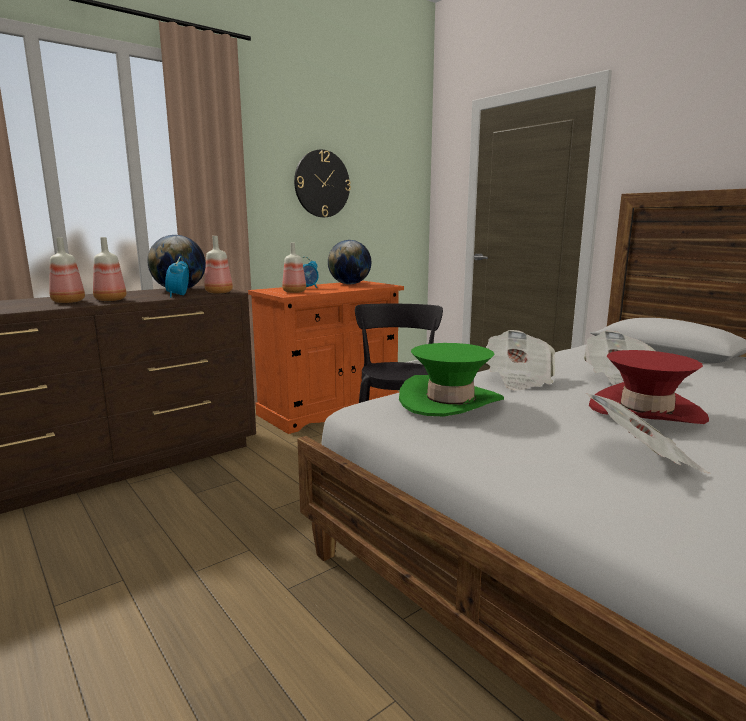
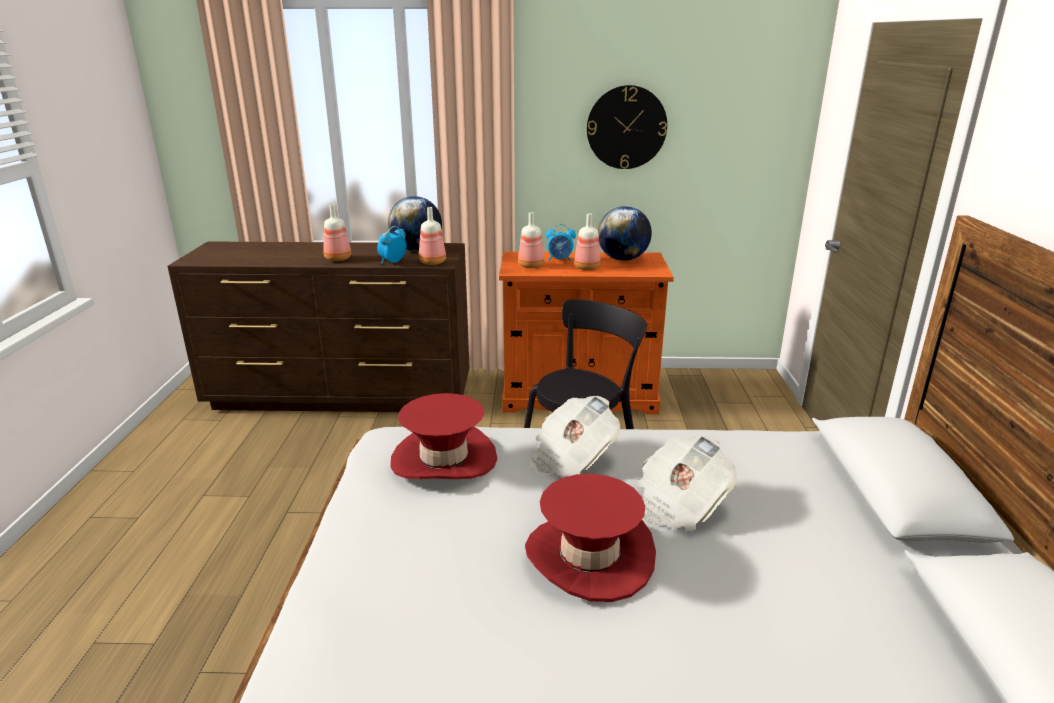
camera: 40 degrees right, 10 degrees up
bottle [49,238,85,303] -> bottle moved to [574,213,601,270]
green hat [399,343,504,417] -> red hat [390,393,497,479]
newspaper [586,393,710,474] -> none

